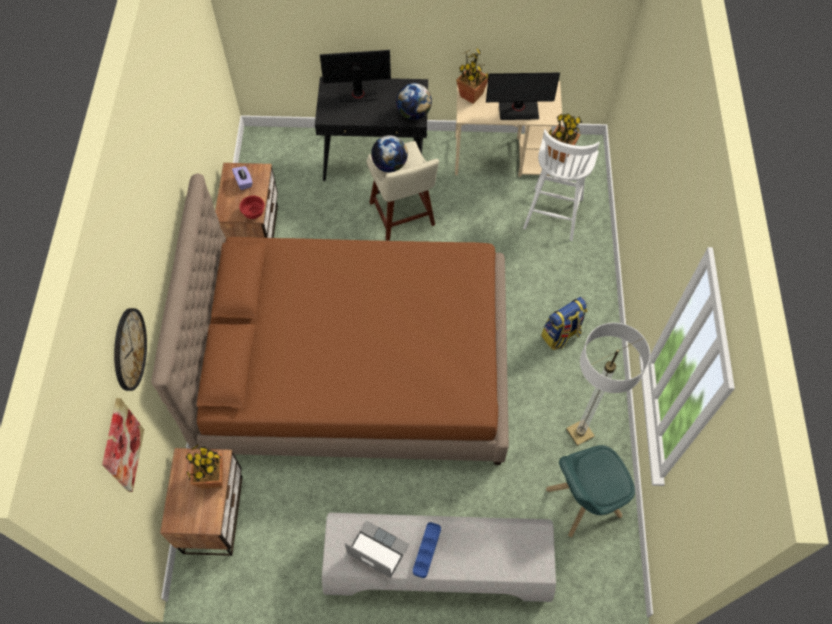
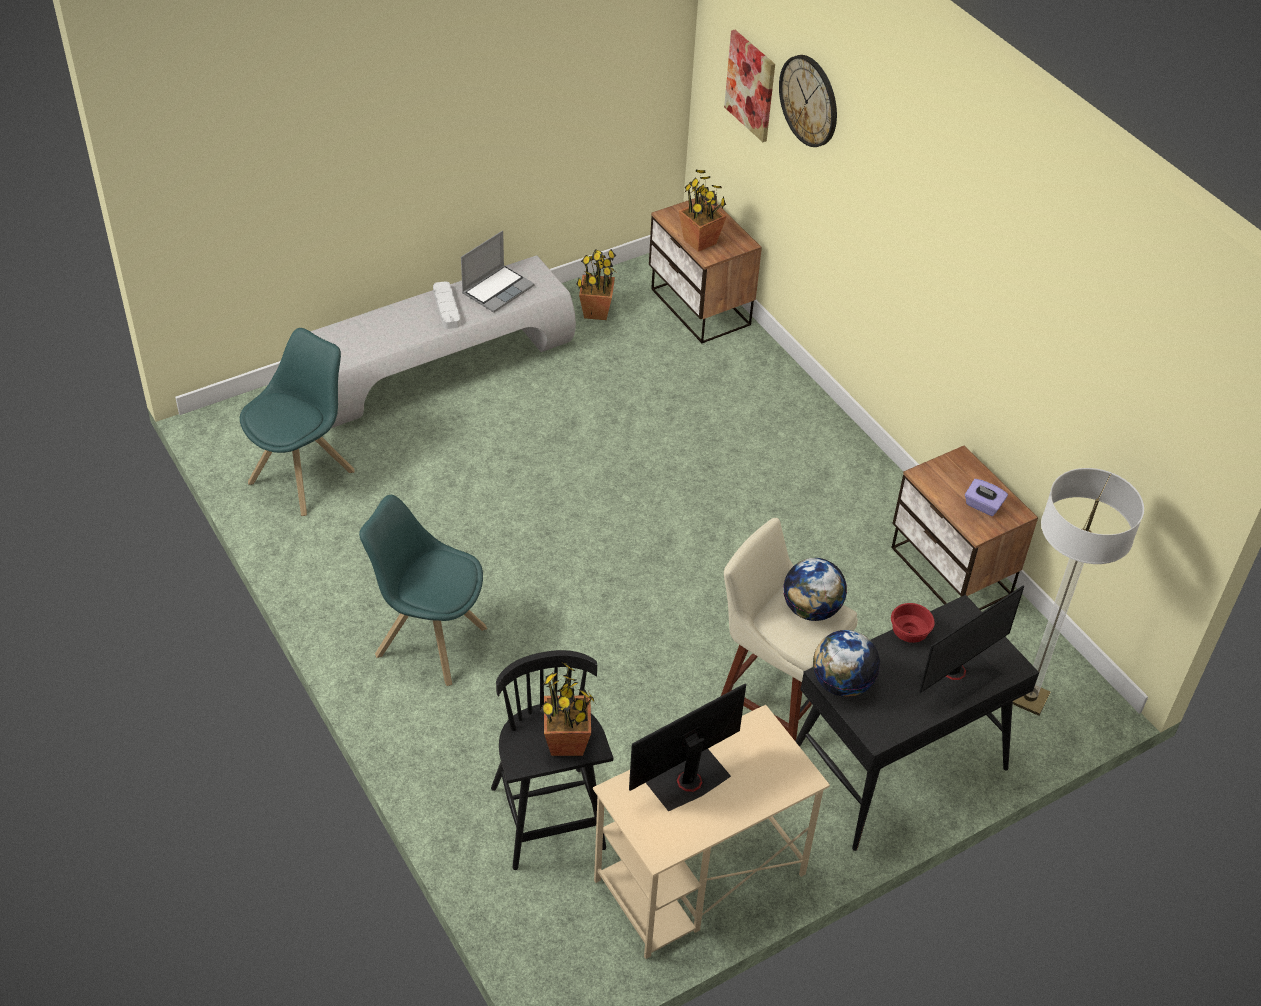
camera: 145 degrees right, 15 degrees down
brown bed [151,173,509,465] -> none
red bowl [239,196,265,219] -> red bowl moved to [891,603,935,643]
laptop [345,520,410,578] -> laptop turned 45 degrees counterclockwise [461,231,535,313]
blue tray [413,522,441,578] -> grey tray [433,281,460,329]
potted plant [456,47,488,104] -> potted plant moved to [576,249,617,320]
white stool [523,129,600,241] -> black stool [491,650,613,870]
backpack [541,297,587,350] -> turquoise chair [359,495,487,686]
floor lamp [566,322,650,446] -> floor lamp moved to [1013,468,1144,716]

